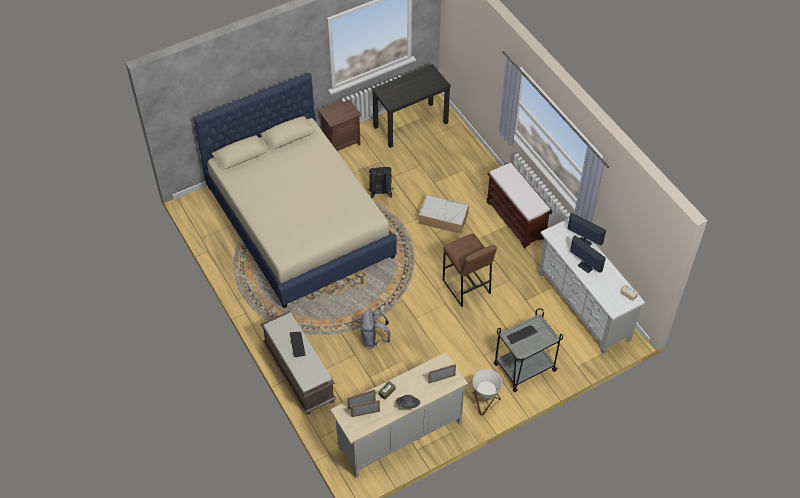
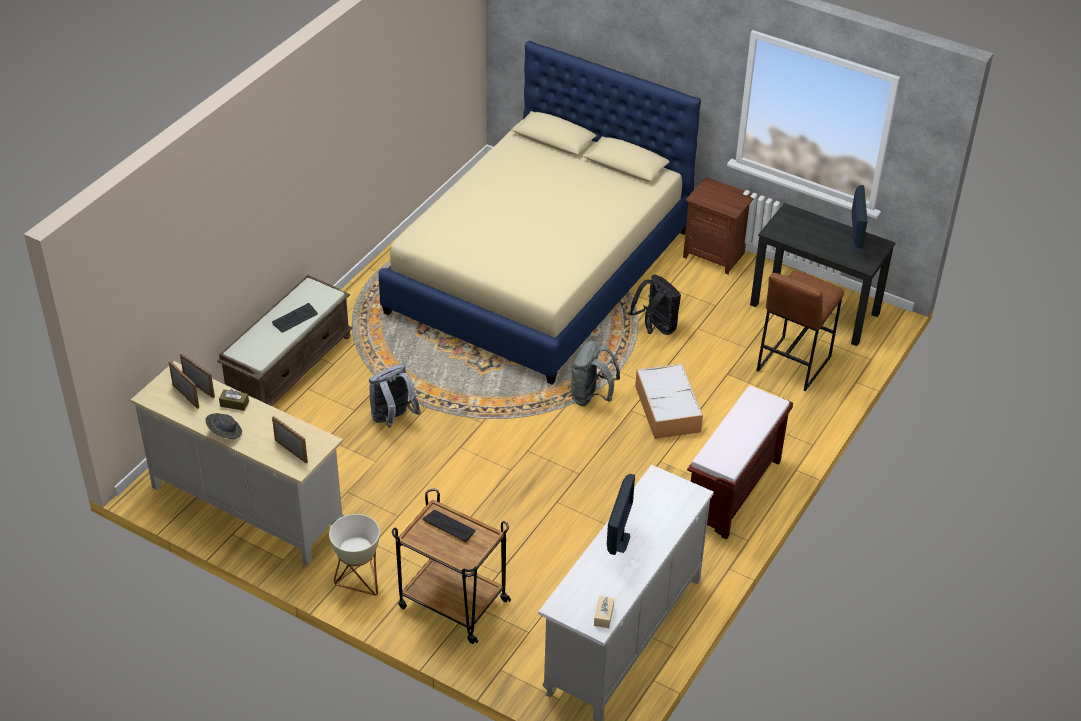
camera: 60 degrees right, 10 degrees down
brown stool [443,234,497,307] -> brown stool moved to [756,271,844,391]
grey cart [494,308,563,392] -> brown cart [392,489,511,644]
monitor [568,213,606,246] -> monitor moved to [850,185,867,250]
none -> grey backpack [571,341,620,406]

